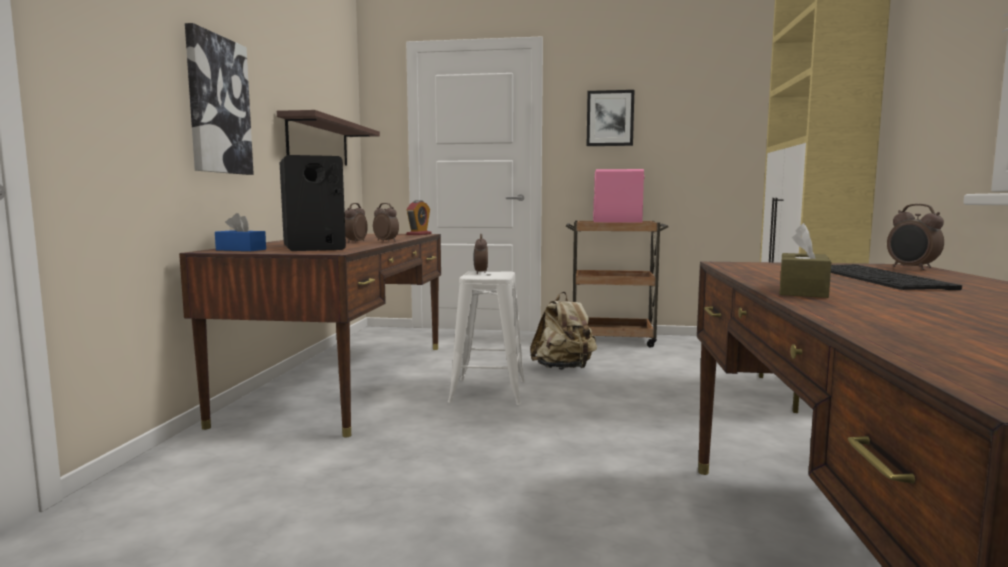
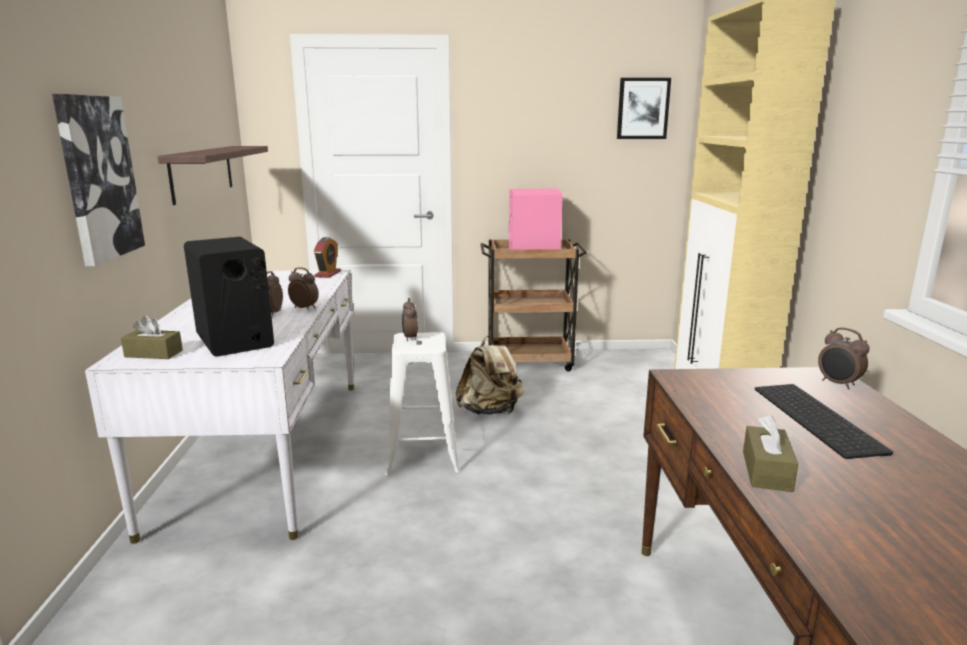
camera: 10 degrees left, 10 degrees up
brown desk [179,233,441,437] -> white desk [85,270,354,544]
blue tissue box [215,213,266,251] -> brown tissue box [121,316,183,359]
picture [587,90,635,146] -> picture moved to [617,78,671,139]

